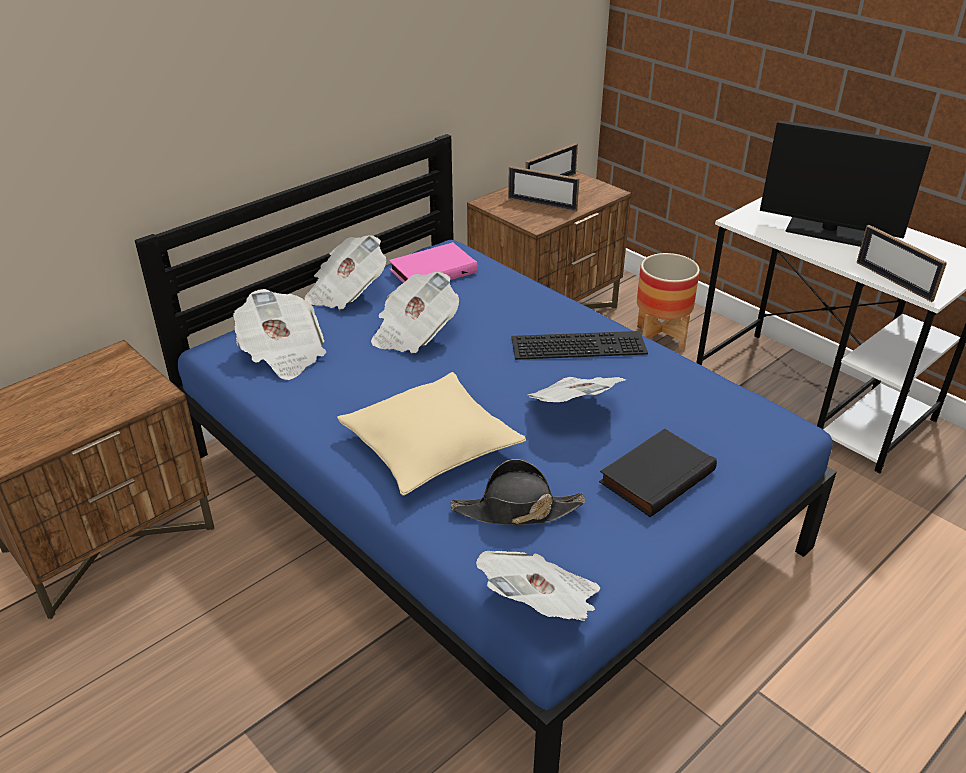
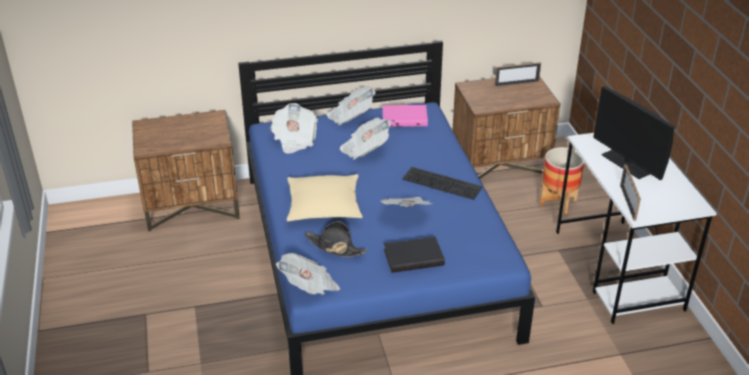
camera: 30 degrees right, 0 degrees up
picture frame [508,166,579,211] -> none

